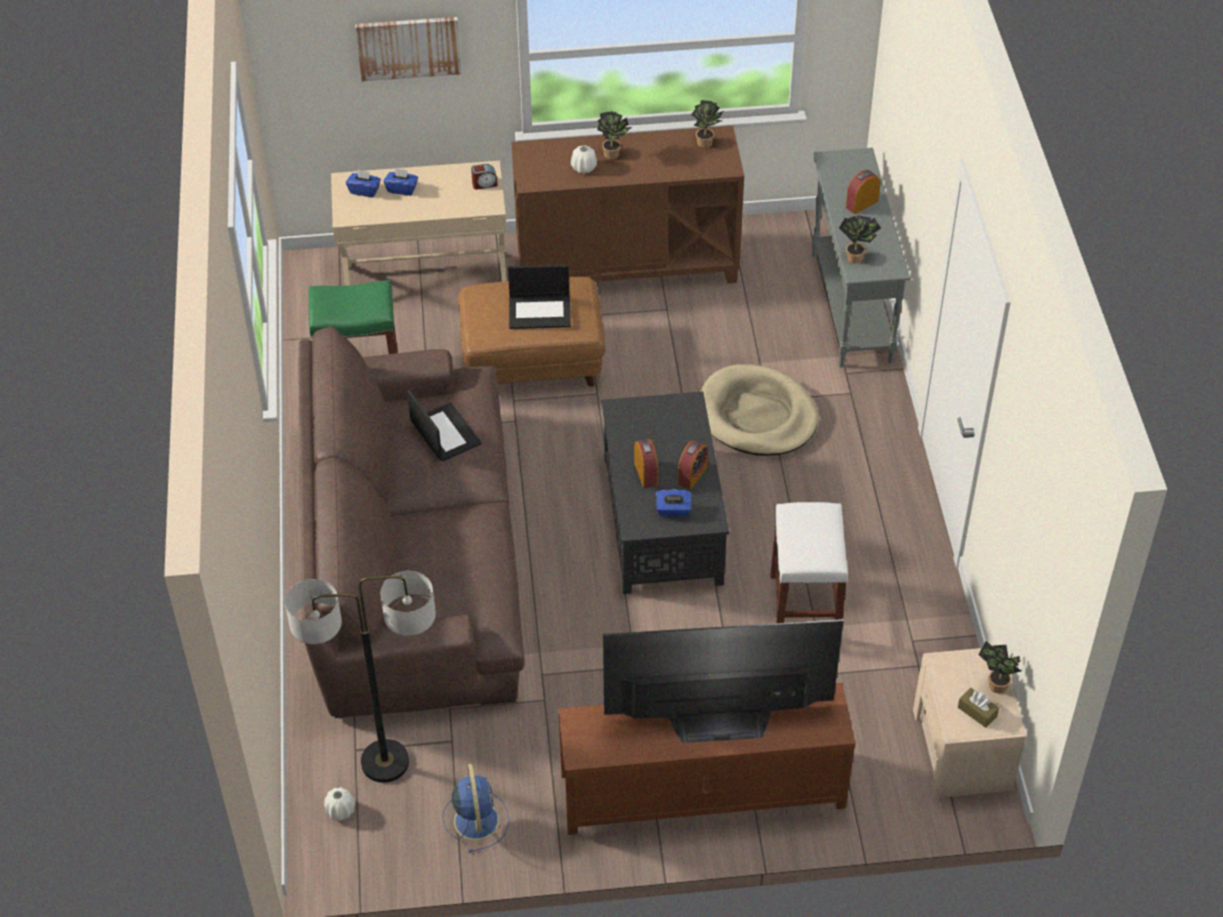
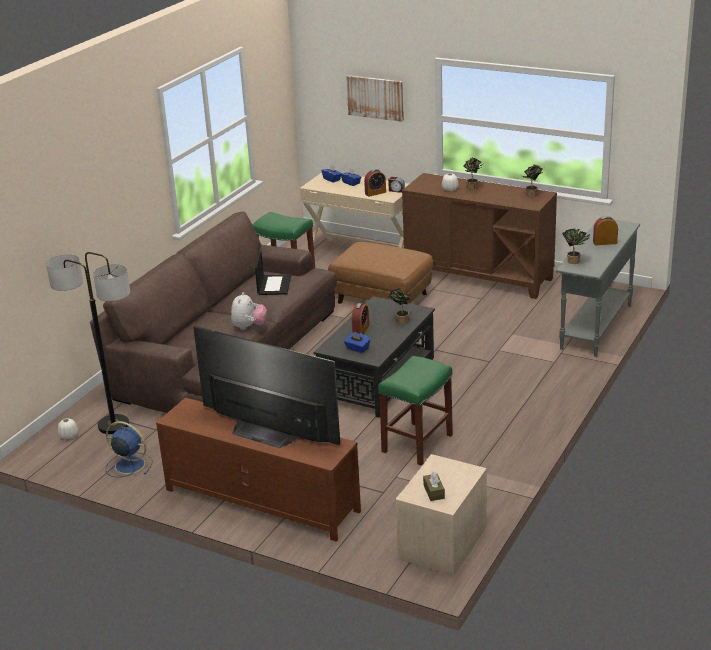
camera: 35 degrees right, 20 degrees down
blue fan [442,764,509,853] -> blue fan turned 90 degrees counterclockwise [106,421,153,477]
laptop [508,265,571,329] -> none
alarm clock [678,440,708,489] -> alarm clock moved to [364,169,386,197]
beige dog bed [700,364,818,456] -> none
white stool [770,502,848,623] -> green stool [378,356,453,466]
potted plant [978,641,1022,694] -> potted plant moved to [389,288,411,324]
none -> plush toy [231,292,267,330]

